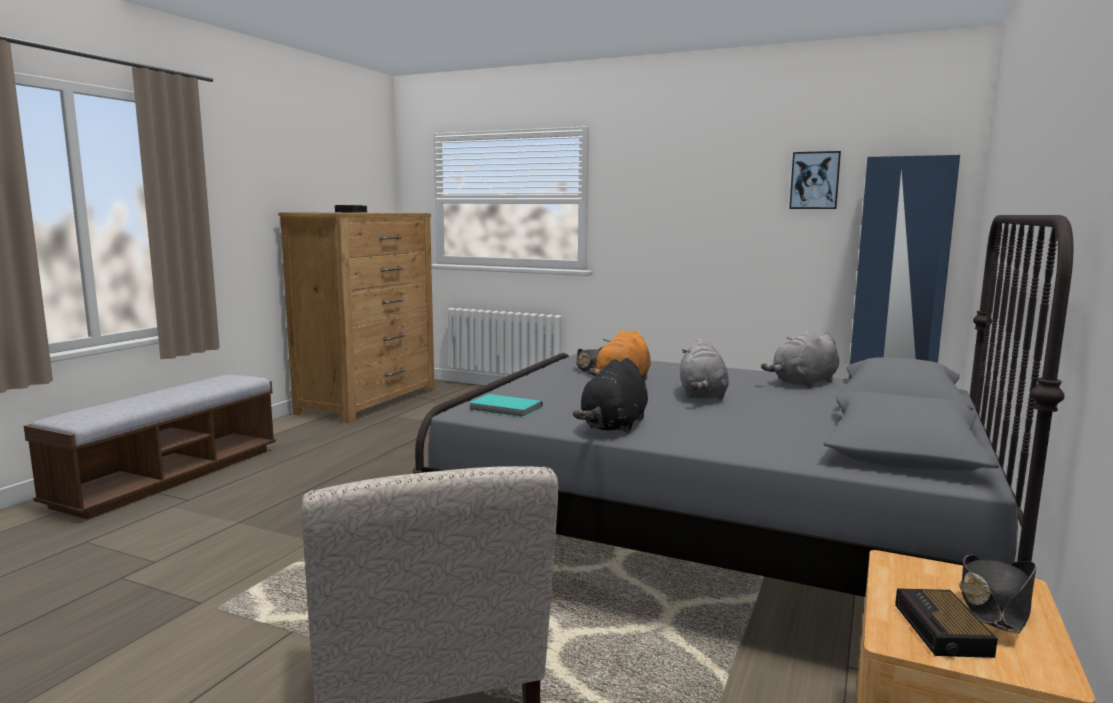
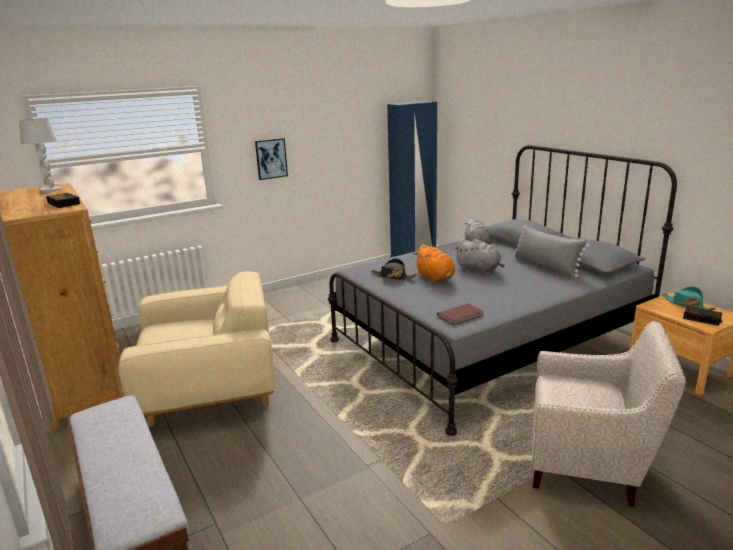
camera: 55 degrees left, 10 degrees up
turquoise book [469,394,543,417] -> brown book [437,303,484,325]
black plush toy [573,358,648,433] -> none
picture [789,151,841,209] -> picture moved to [255,138,288,180]
black hat [959,554,1037,633] -> turquoise hat [662,286,716,310]
none -> white table lamp [19,118,61,193]
none -> beige armchair [118,271,276,427]
none -> grey pillow [513,225,589,278]

